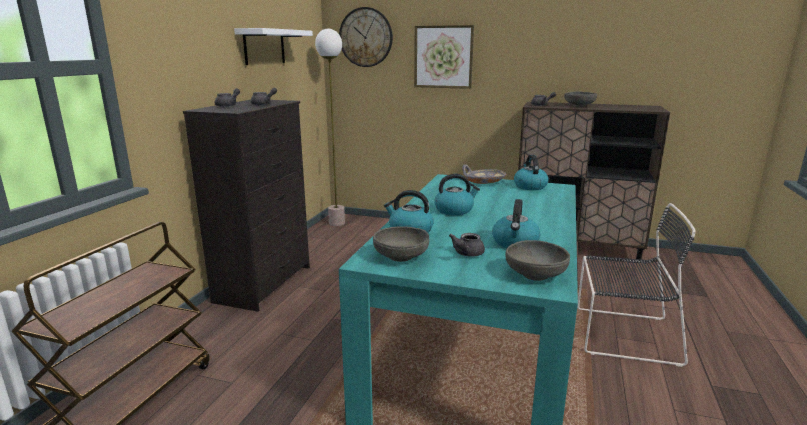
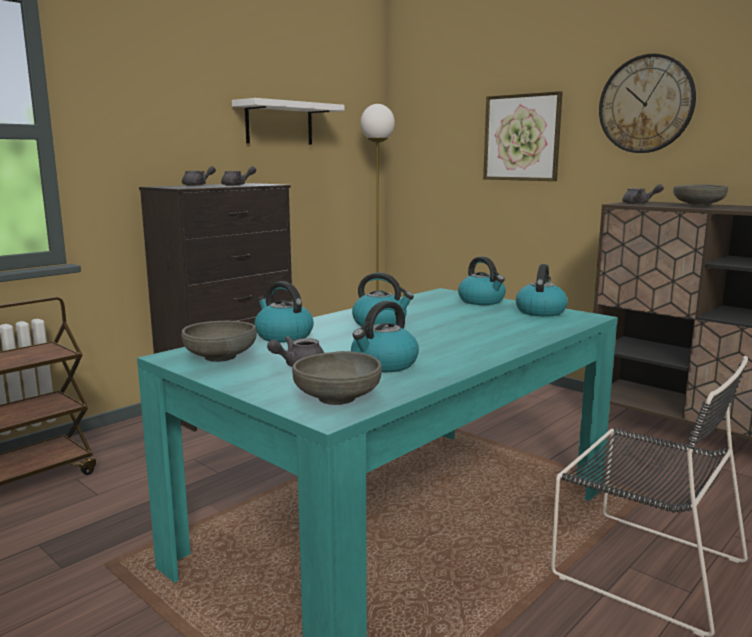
camera: 25 degrees right, 5 degrees down
wall clock [339,7,393,67] -> wall clock moved to [599,54,696,153]
grey bowl [462,164,506,184] -> kettle [458,257,506,305]

